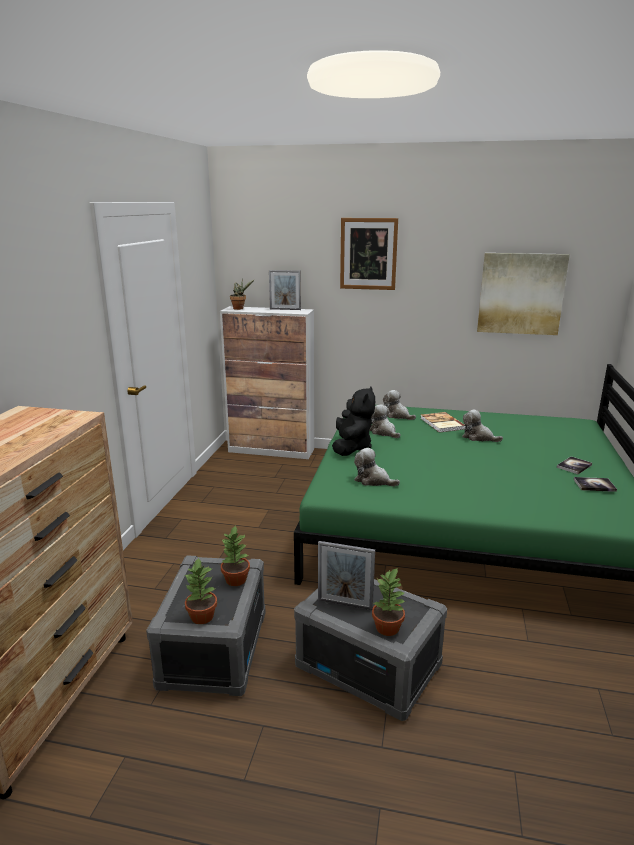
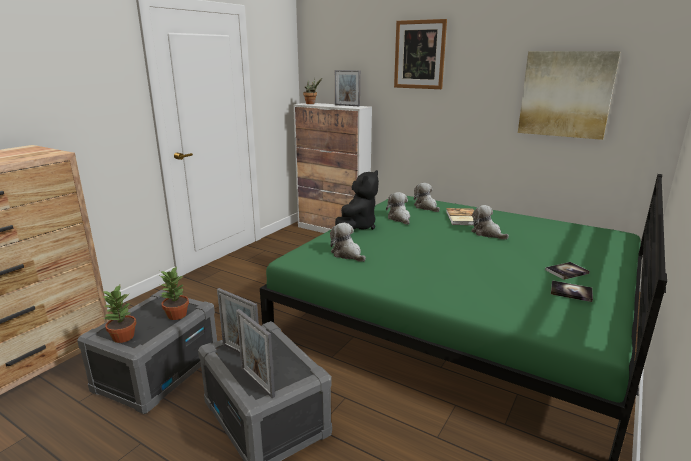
camera: 20 degrees right, 0 degrees up
potted plant [372,567,406,636] -> picture frame [236,309,275,398]

